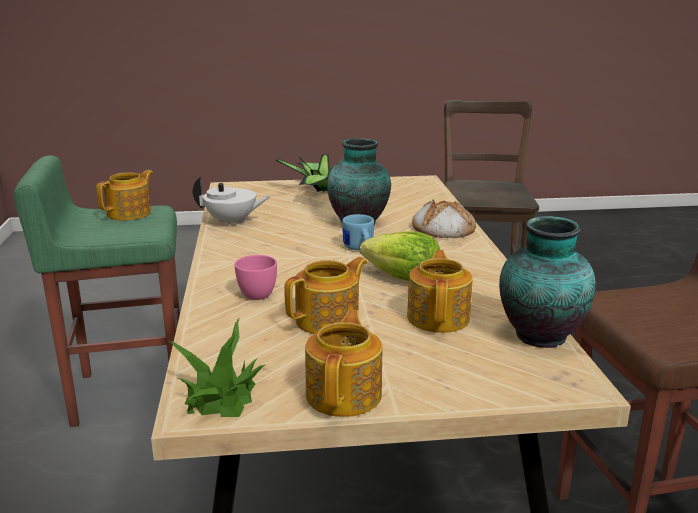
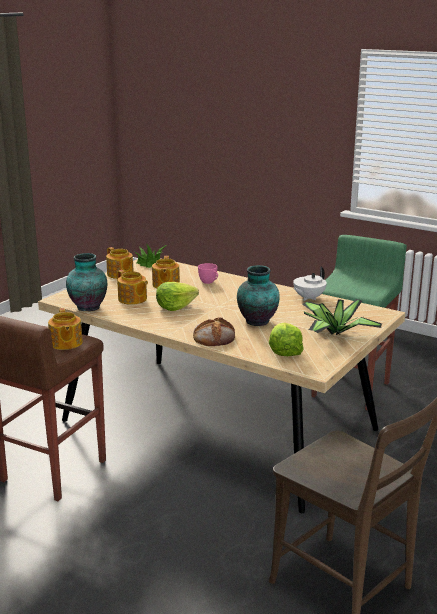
camera: 130 degrees right, 0 degrees up
teapot [96,170,153,220] -> teapot moved to [48,308,83,350]
blue mug [342,214,374,250] -> none
none -> lettuce [269,322,304,356]

